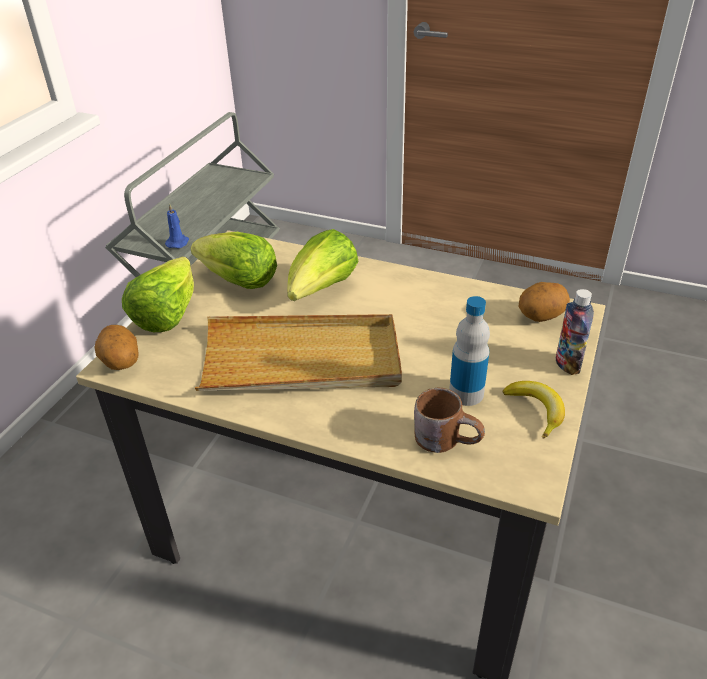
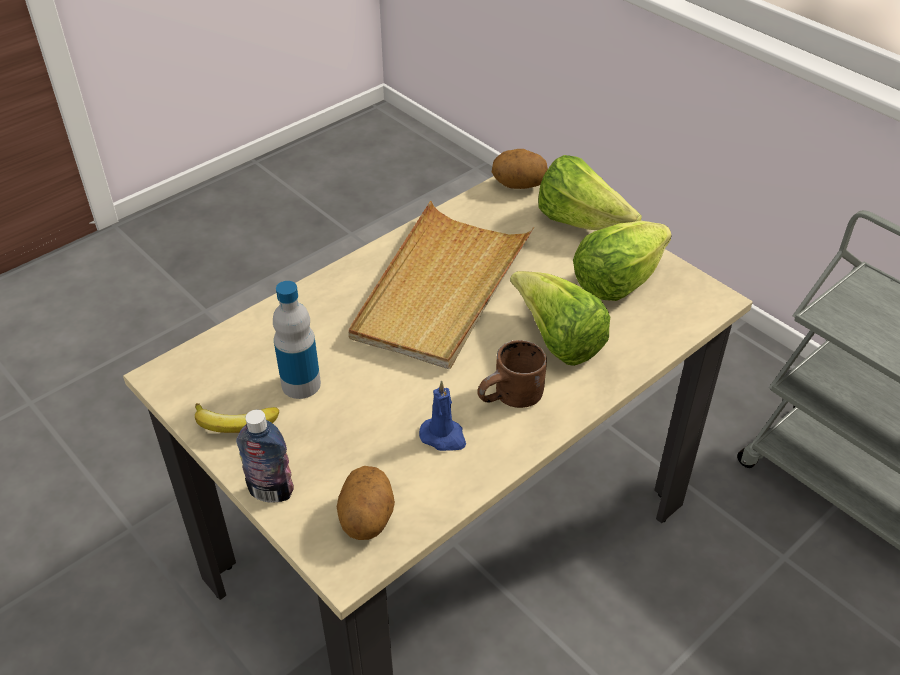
camera: 115 degrees right, 5 degrees up
blue candle [165,204,189,248] -> blue candle moved to [419,381,466,451]
brown mug [414,388,485,453] -> brown mug moved to [477,340,547,408]

